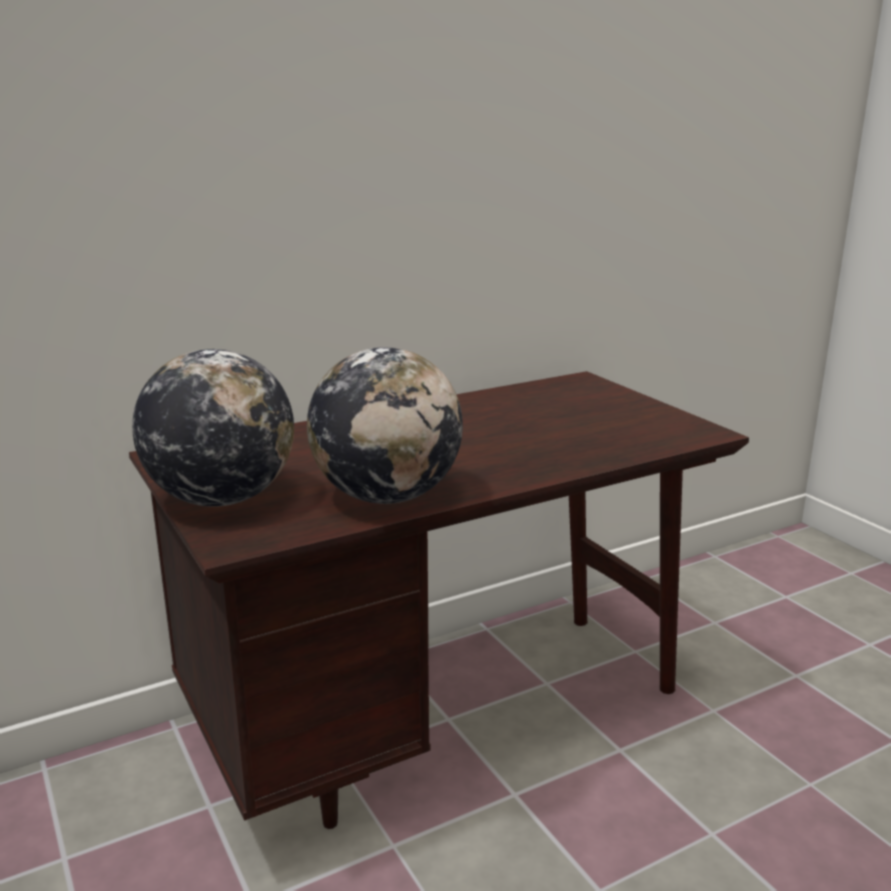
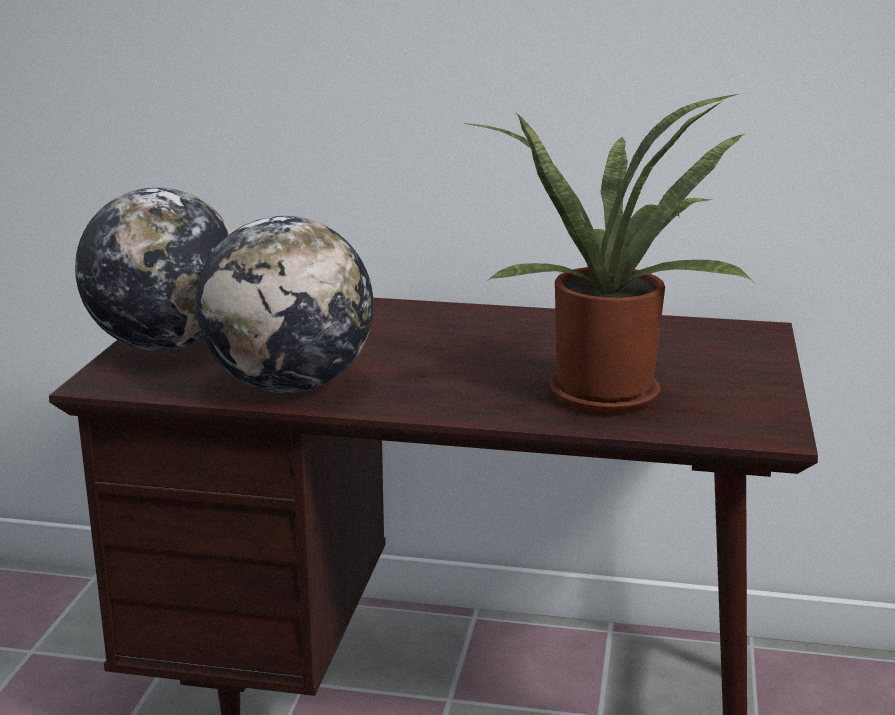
camera: 40 degrees right, 0 degrees up
none -> potted plant [465,94,753,414]

